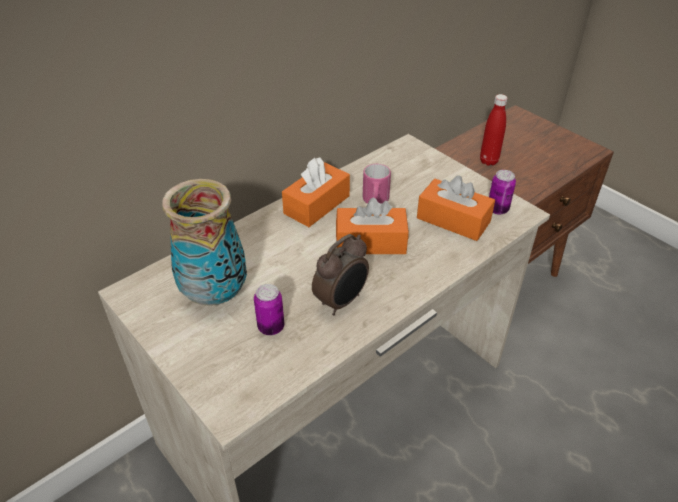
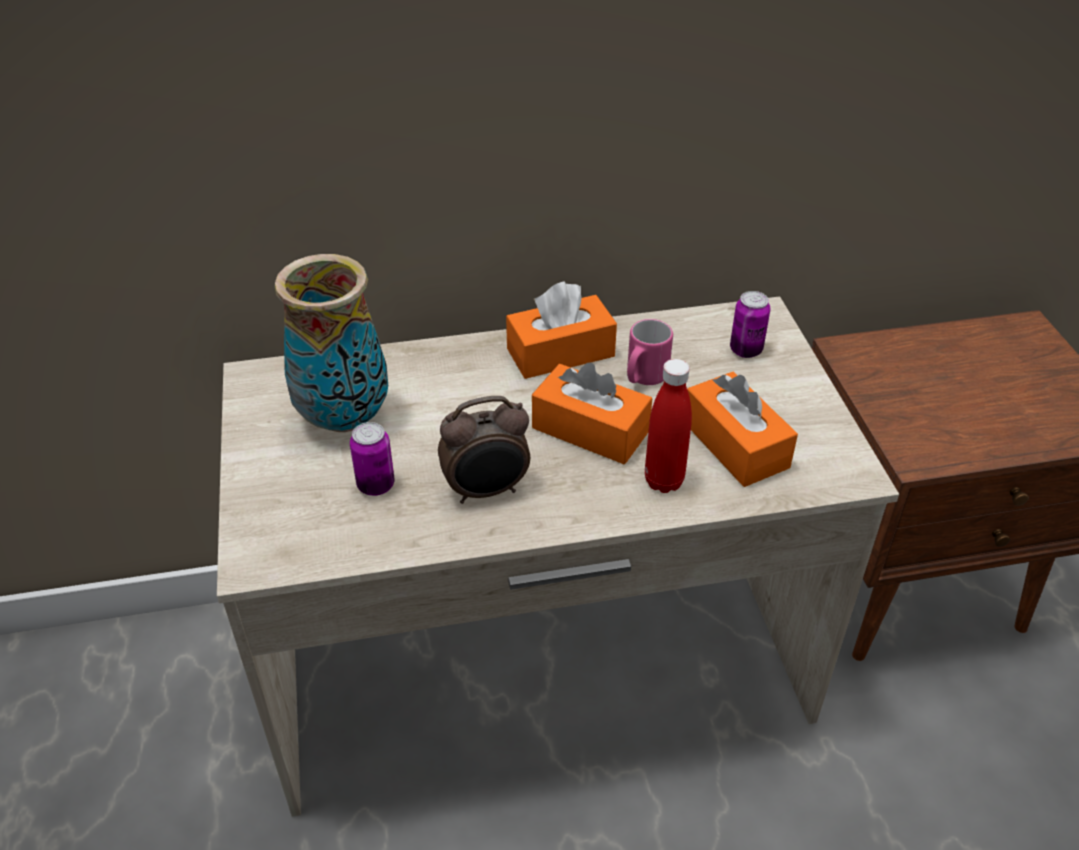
camera: 30 degrees right, 0 degrees up
red bottle [480,94,508,166] -> red bottle moved to [645,359,692,493]
can [489,170,516,215] -> can moved to [730,291,771,358]

